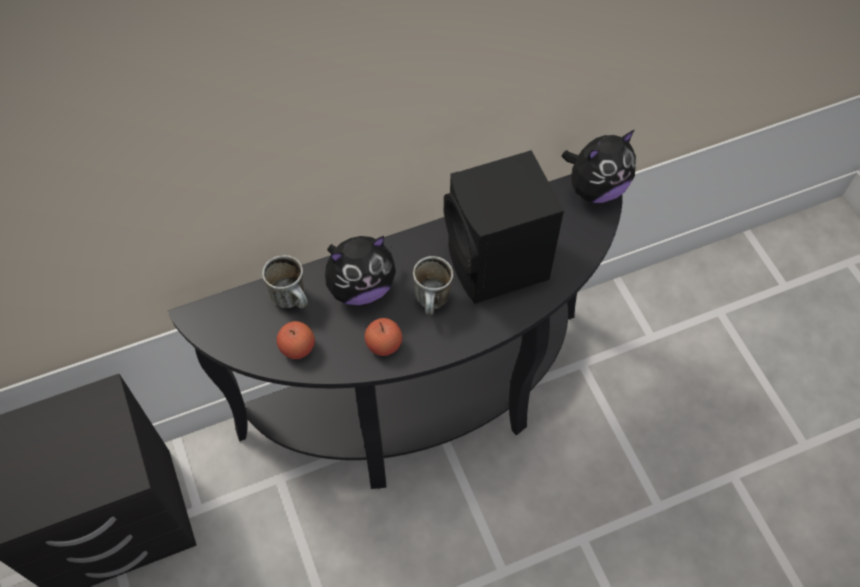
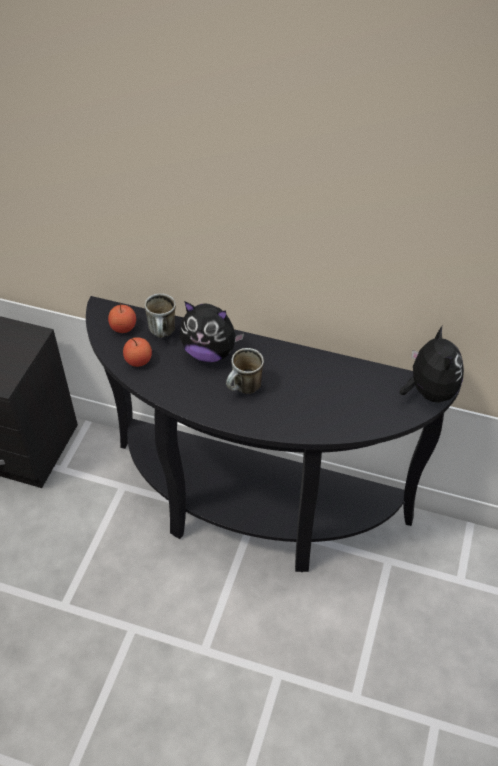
camera: 40 degrees right, 10 degrees down
apple [365,318,402,356] -> apple moved to [108,303,136,333]
black speaker [444,150,564,304] -> none
plush toy [562,130,636,203] -> plush toy turned 105 degrees counterclockwise [399,326,464,402]

